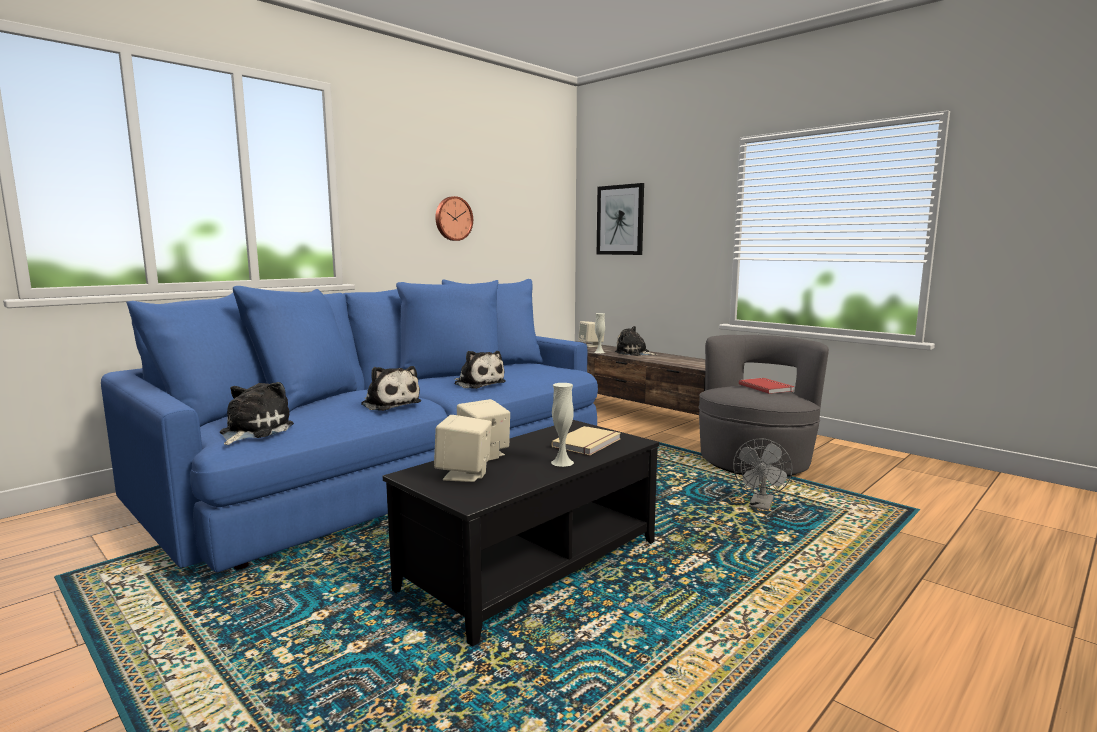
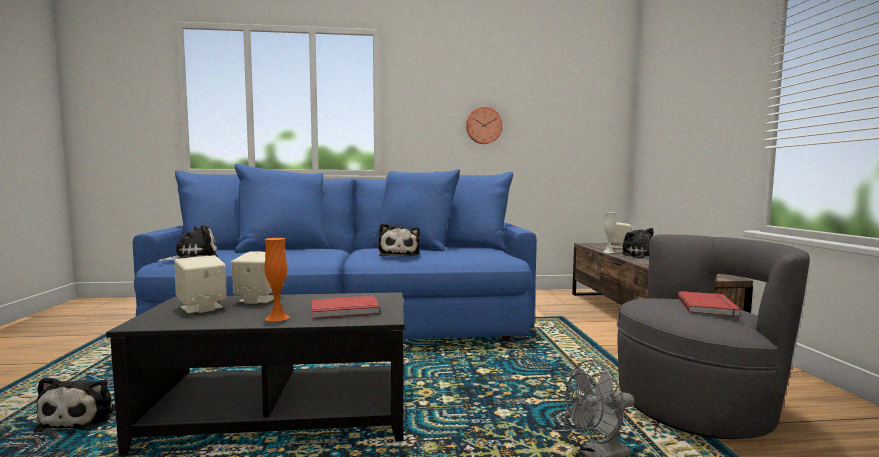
camera: 40 degrees right, 5 degrees down
plush toy [361,366,421,411] -> plush toy moved to [34,377,116,433]
white vase [551,383,574,467] -> orange vase [264,238,289,321]
beige book [551,426,621,455] -> red book [312,296,380,318]
picture [597,183,644,255] -> none

